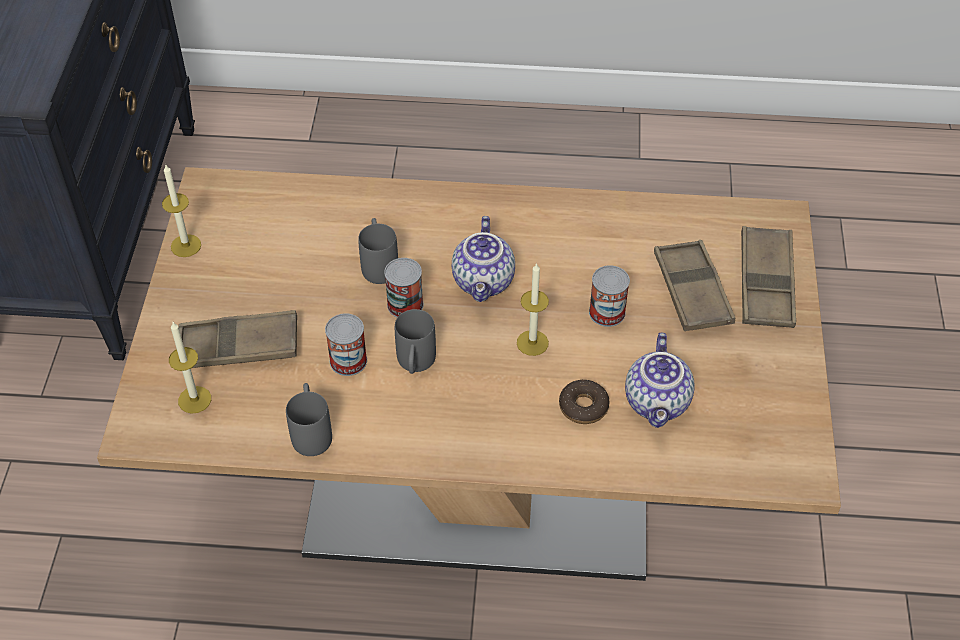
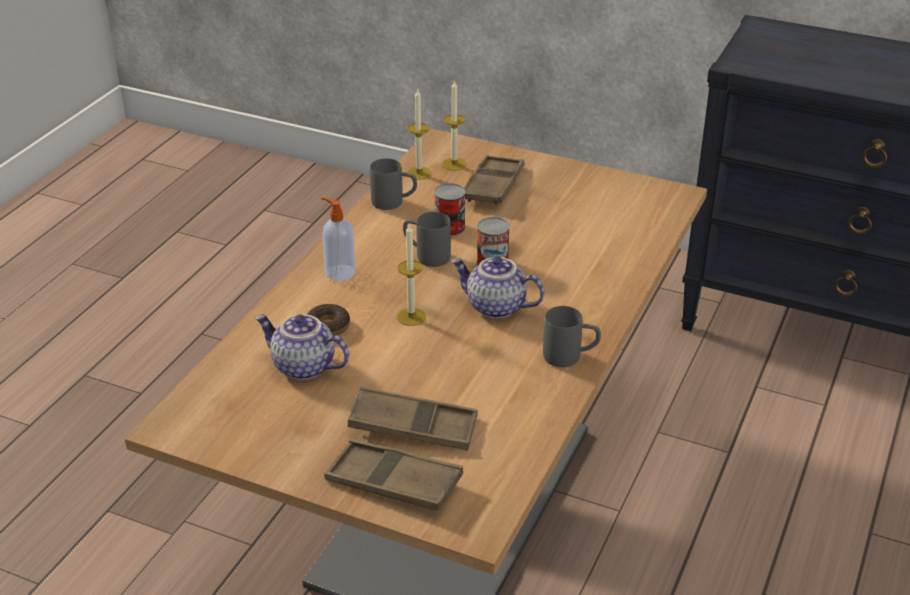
camera: 110 degrees right, 15 degrees down
candle [162,165,201,257] -> candle moved to [407,90,432,180]
grey mug [358,218,398,284] -> grey mug moved to [543,306,601,367]
can [589,265,630,327] -> none
none -> soap dispenser [321,197,355,281]

